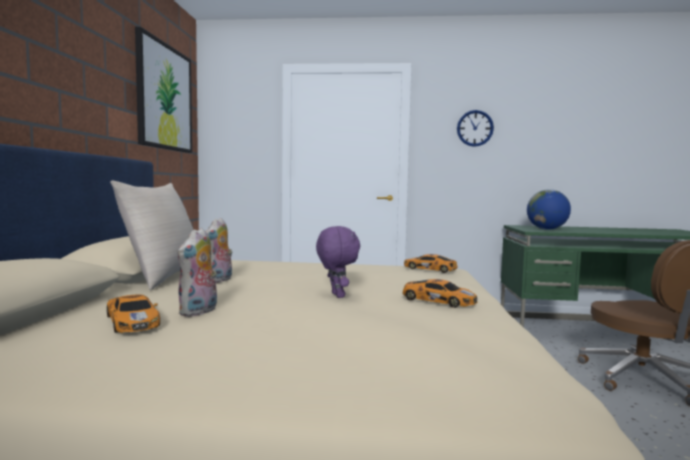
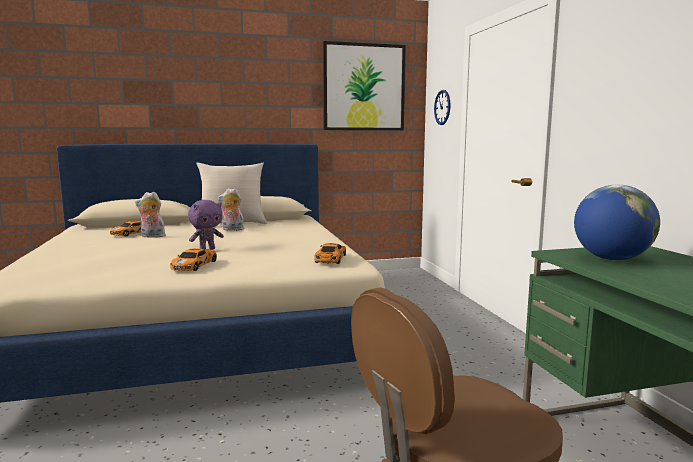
camera: 70 degrees right, 5 degrees up
wall clock [457,110,494,147] -> wall clock moved to [434,90,451,125]

